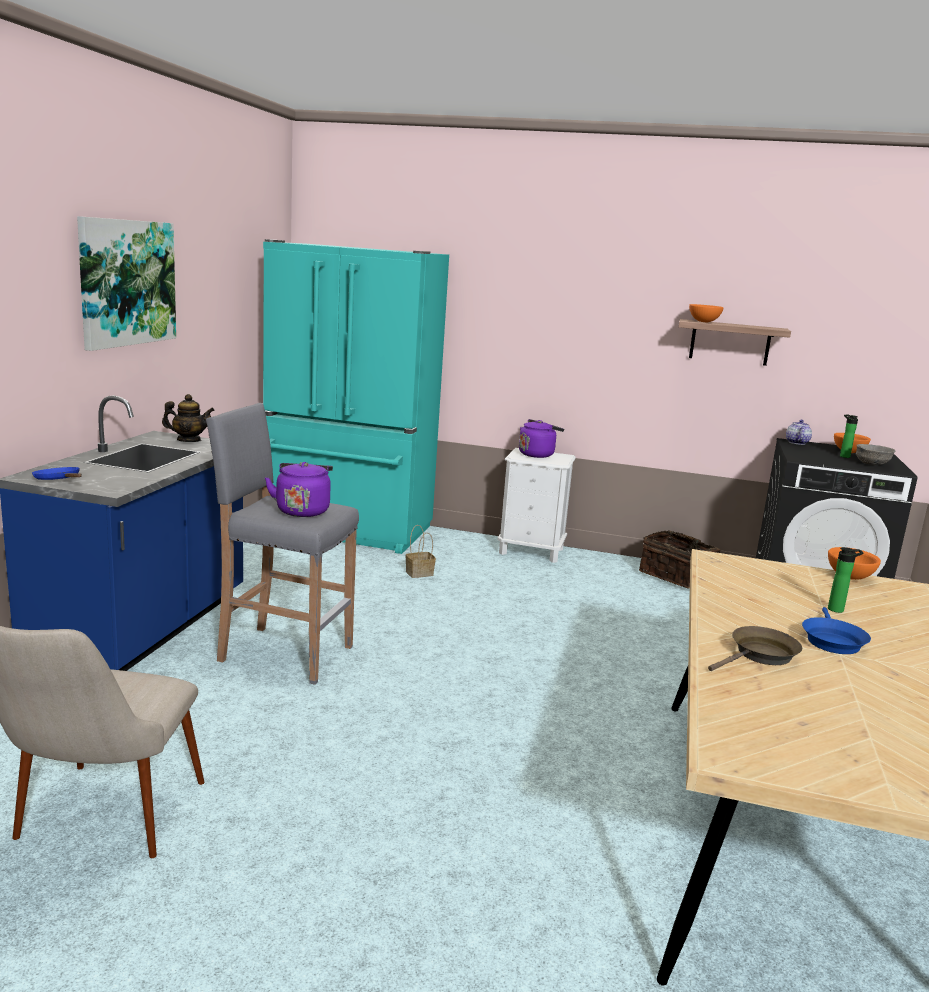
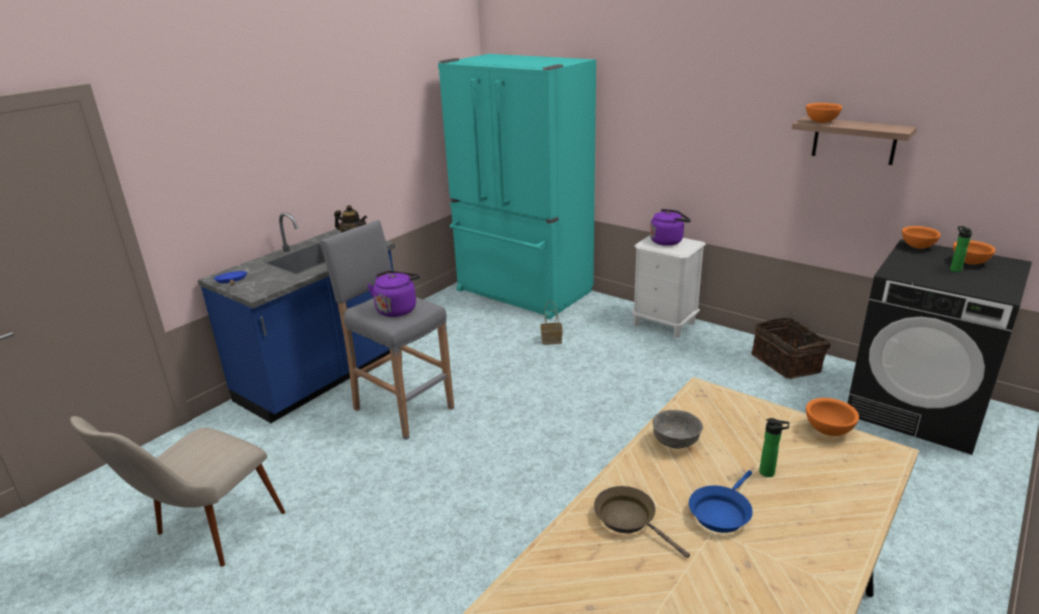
camera: 25 degrees right, 10 degrees up
picture [77,216,176,351] -> none
brown frying pan [708,626,802,671] -> brown frying pan turned 120 degrees counterclockwise [594,486,690,558]
teapot [786,420,812,445] -> orange bowl [902,226,941,249]
grey bowl [855,444,895,465] -> grey bowl moved to [653,410,703,449]

